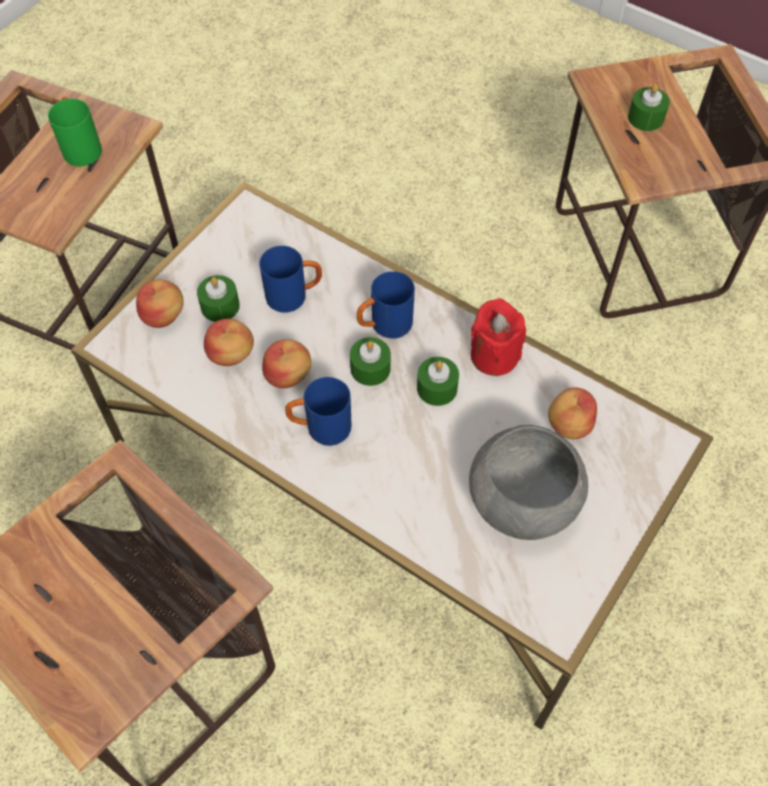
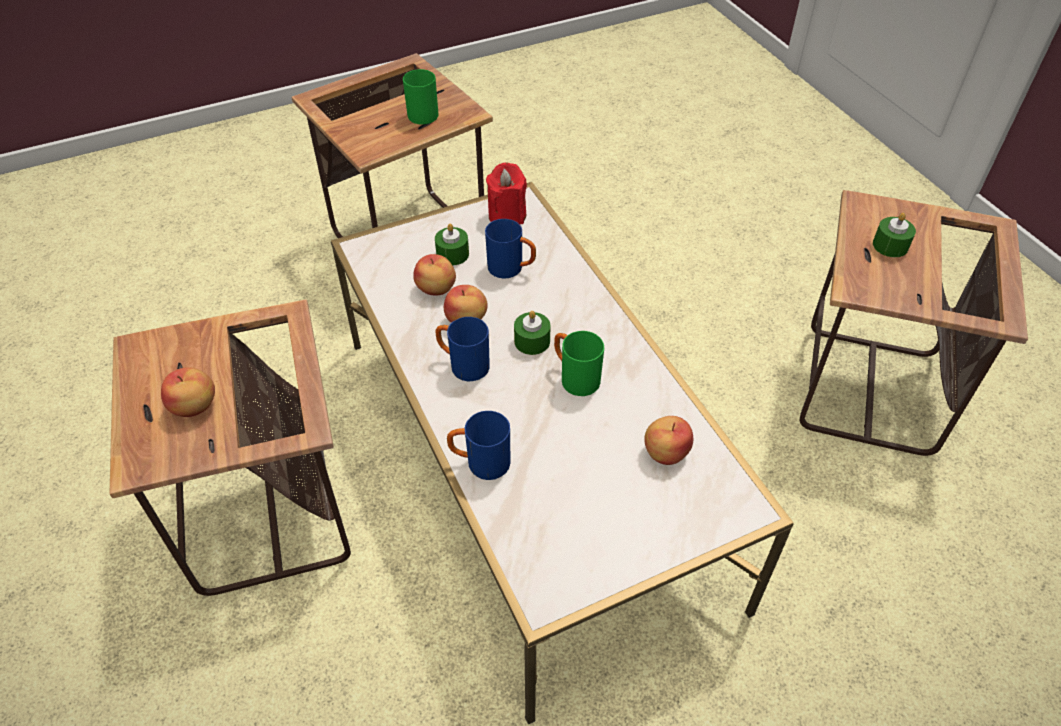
camera: 30 degrees right, 10 degrees down
apple [136,279,184,328] -> apple moved to [161,367,215,417]
blue mug [357,271,415,339] -> blue mug moved to [447,411,511,480]
green candle [417,357,459,406] -> green mug [554,331,604,396]
grey bowl [469,425,588,540] -> none
red candle [471,298,526,376] -> red candle moved to [486,162,527,224]

